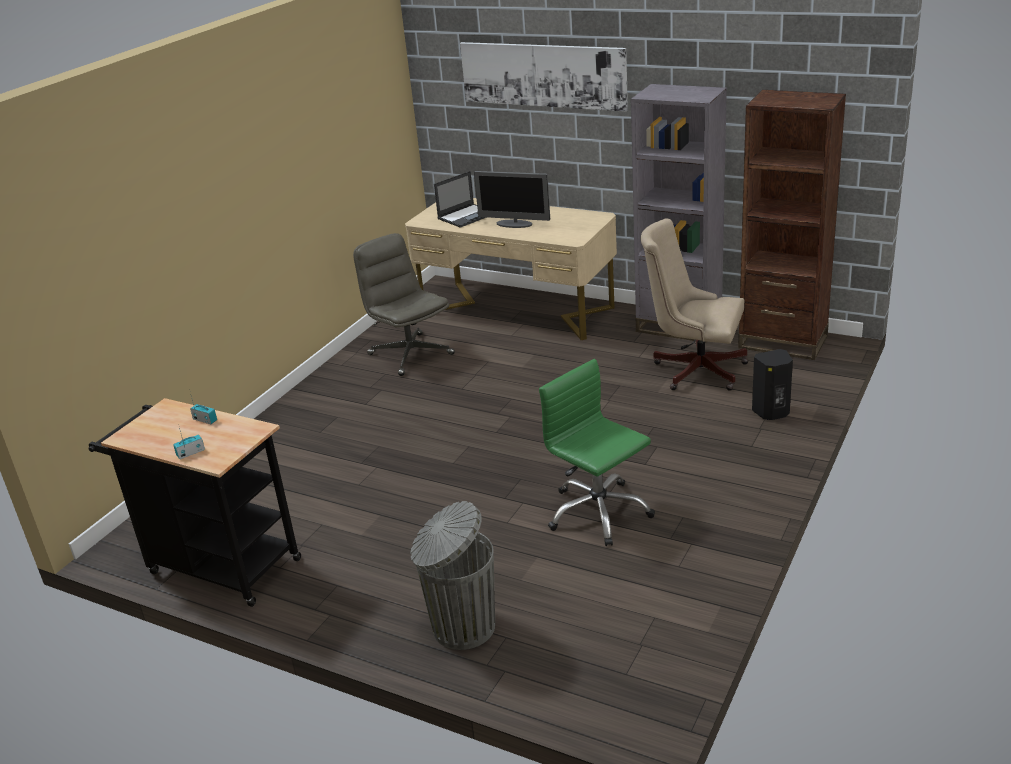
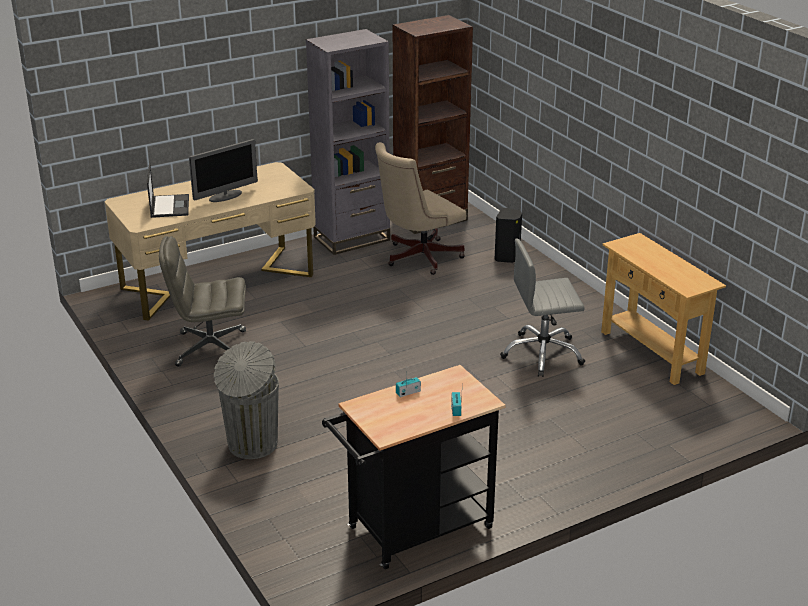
camera: 60 degrees left, 0 degrees up
grey trash can [410,501,495,650] -> grey trash can moved to [214,341,279,459]
picture [460,42,628,112] -> none
green office chair [539,359,655,546] -> grey office chair [500,238,585,377]
none -> beige console table [601,233,726,385]

